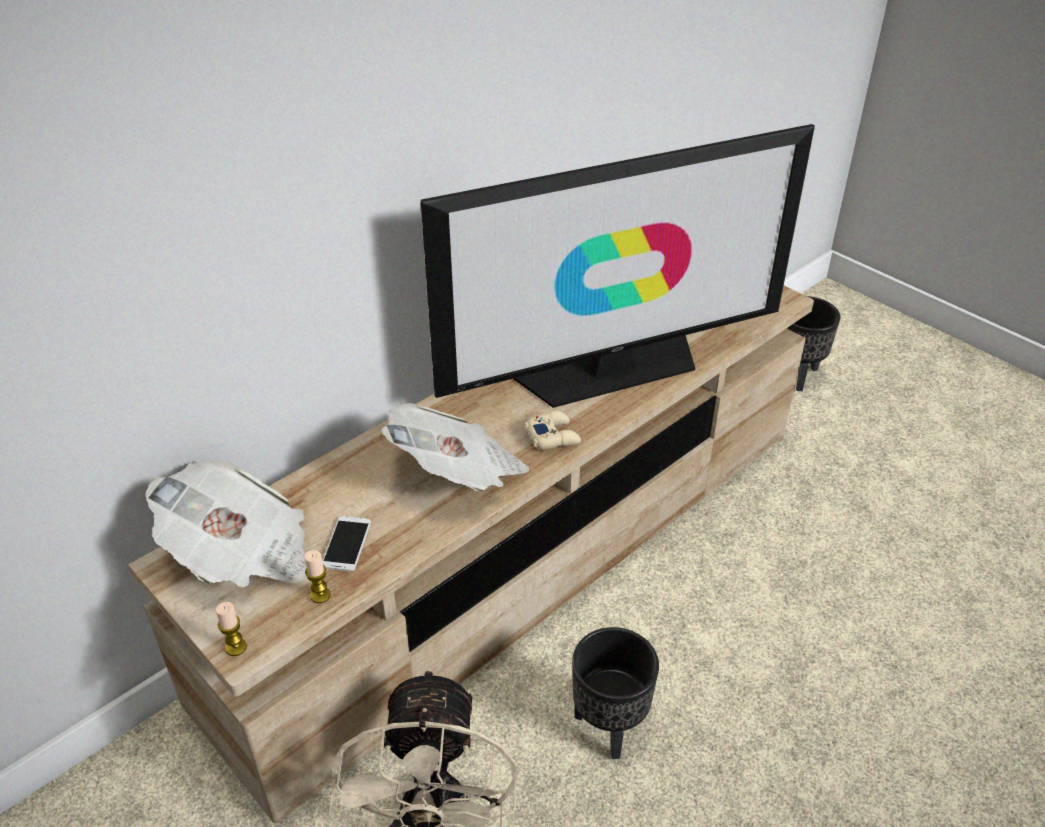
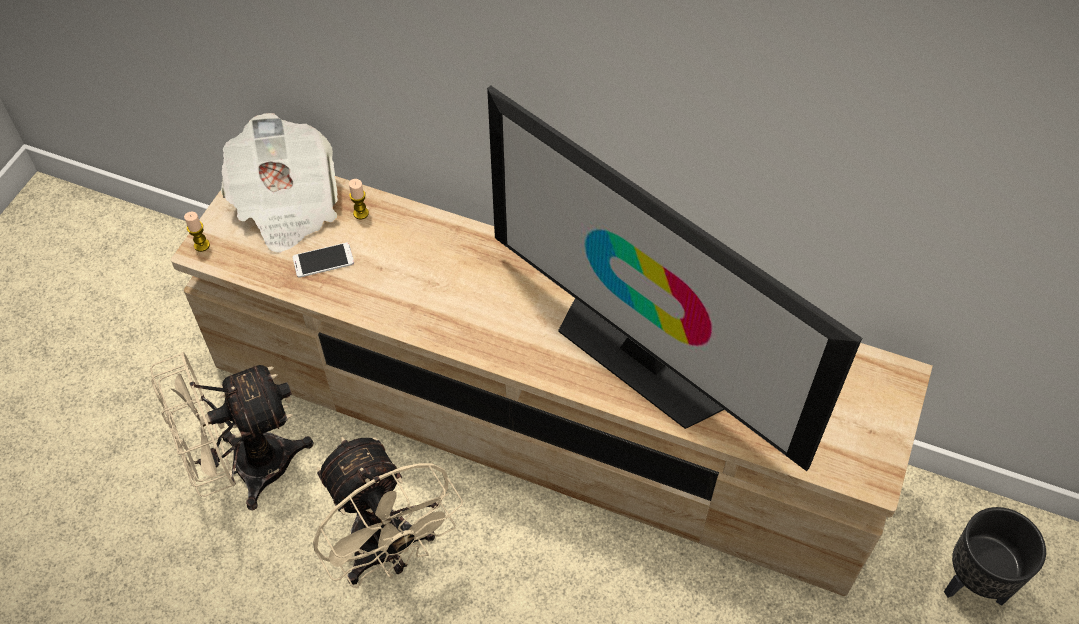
camera: 65 degrees right, 15 degrees up
candle [304,550,331,603] -> candle moved to [349,179,369,219]
newspaper [381,403,529,491] -> none
beige game controller [525,411,581,450] -> none
black planter [572,627,659,759] -> beige fan [313,437,463,588]

